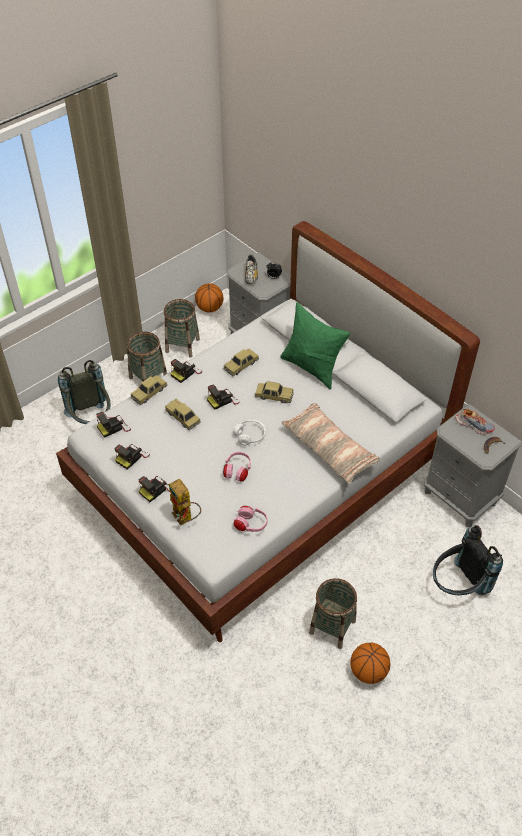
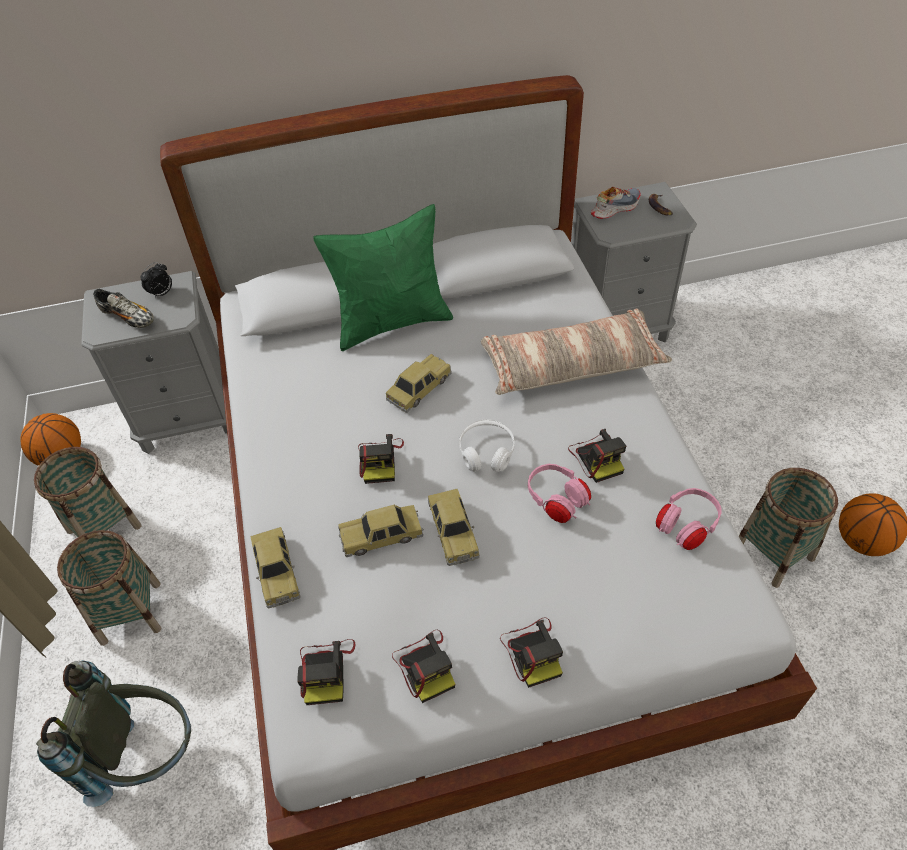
camera: 60 degrees left, 0 degrees up
toy robot [169,479,201,526] -> none
camera [170,359,202,383] -> camera moved to [568,429,626,483]
toy car [224,349,259,376] -> toy car moved to [428,489,480,566]
black backpack [433,525,503,595] -> none

